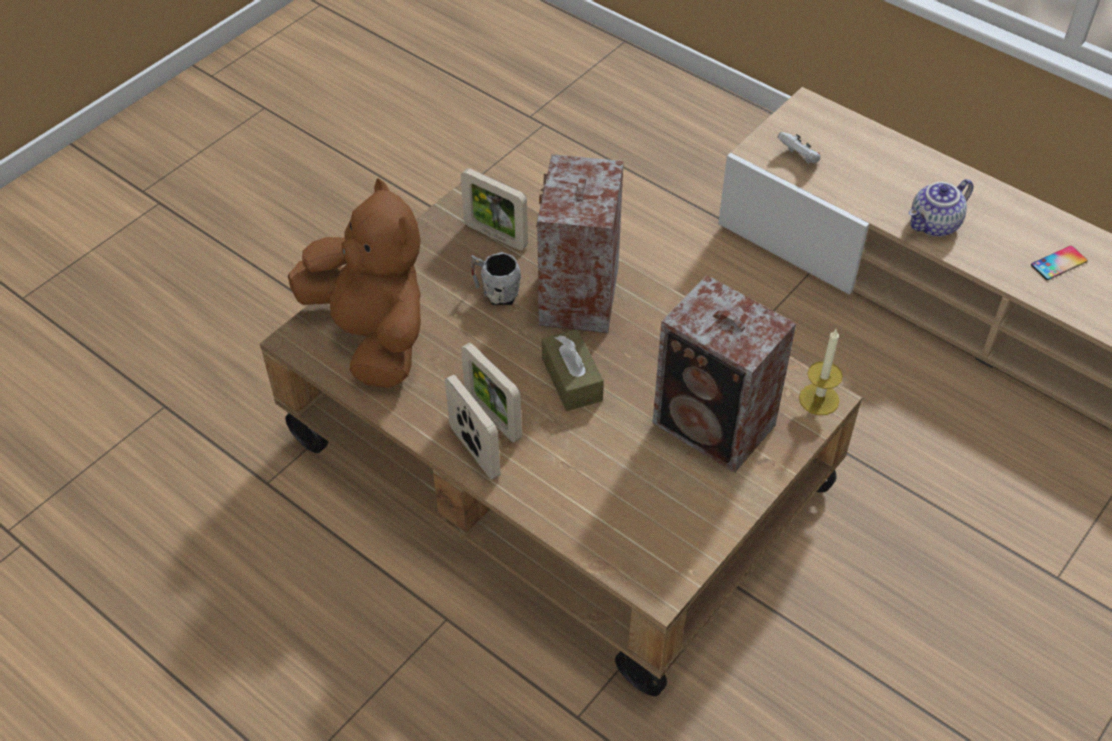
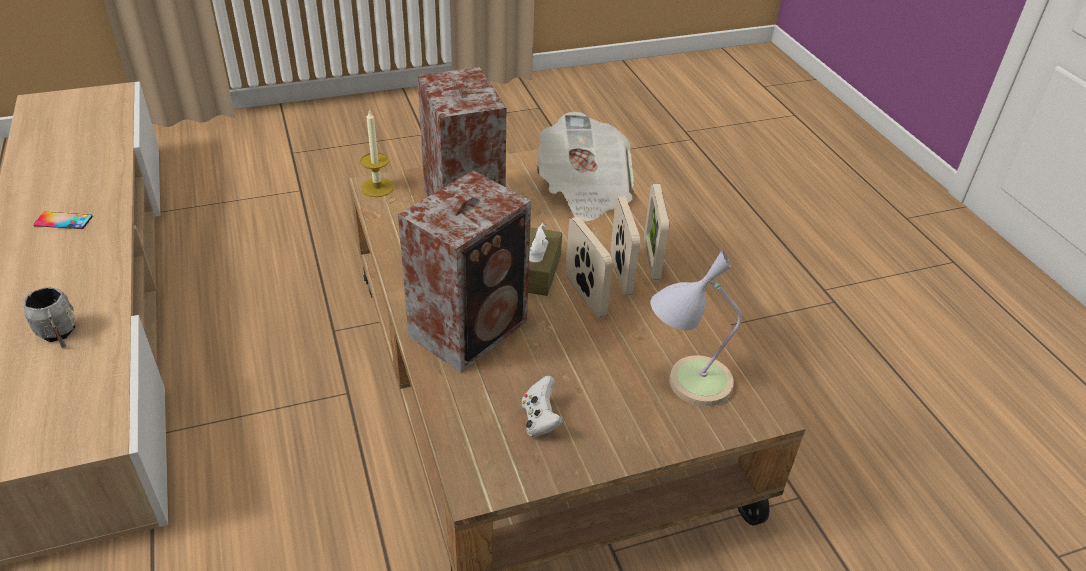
camera: 150 degrees left, 10 degrees down
brown plush toy [288,178,421,388] -> table lamp [651,250,742,407]
picture frame [461,168,528,250] -> picture frame moved to [566,217,613,318]
grey mug [471,252,521,305] -> grey mug moved to [23,286,75,348]
white game controller [777,132,821,164] -> white game controller moved to [522,376,564,437]
teapot [909,179,973,237] -> none
none -> newspaper [536,112,634,222]

